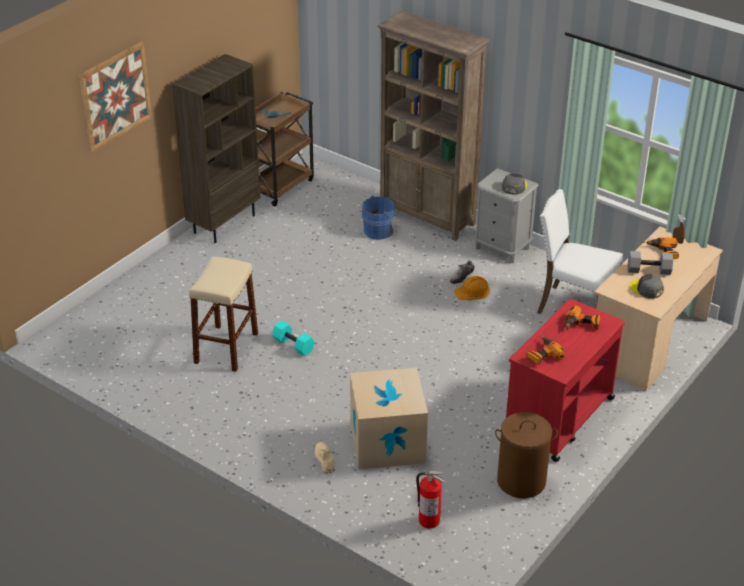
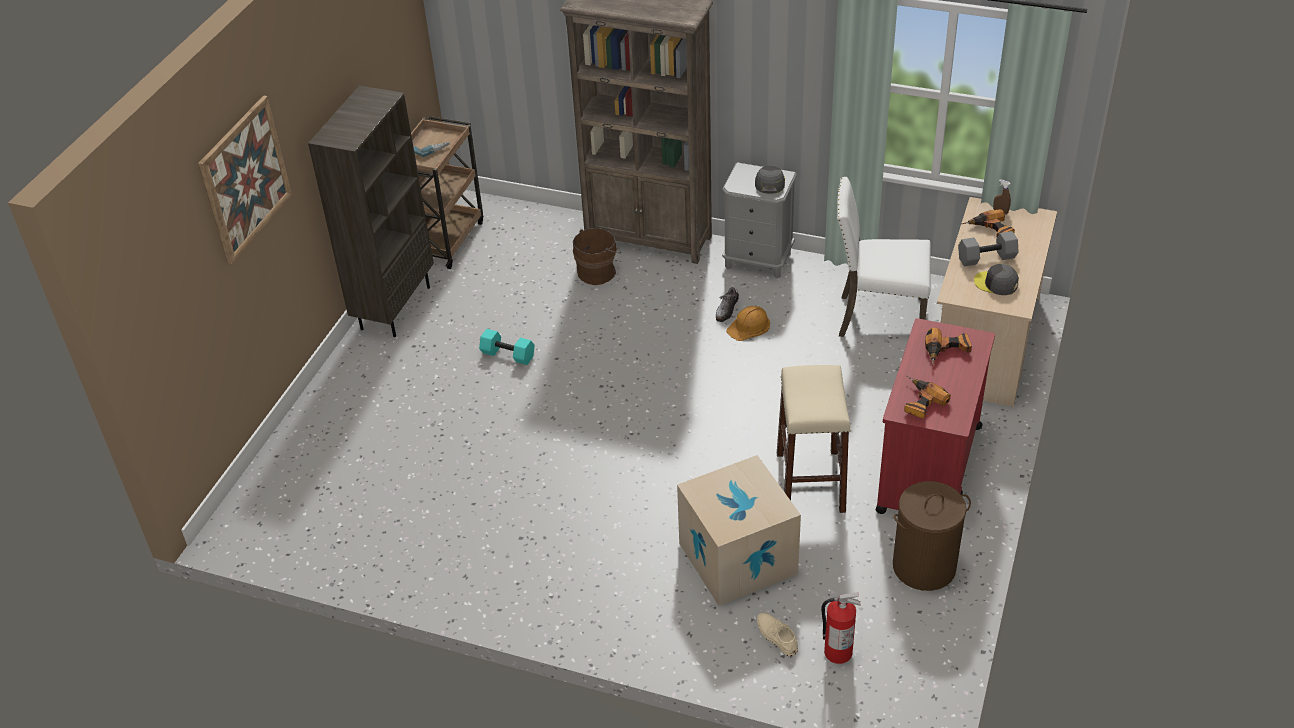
camera: 15 degrees left, 5 degrees up
beige stool [189,256,258,372] -> beige stool moved to [777,365,851,513]
turquoise dumbbell [272,321,315,356] -> turquoise dumbbell moved to [479,329,535,365]
beige shoe [315,442,335,473] -> beige shoe moved to [757,613,798,656]
blue bucket [362,196,398,240] -> brown bucket [573,228,621,285]

